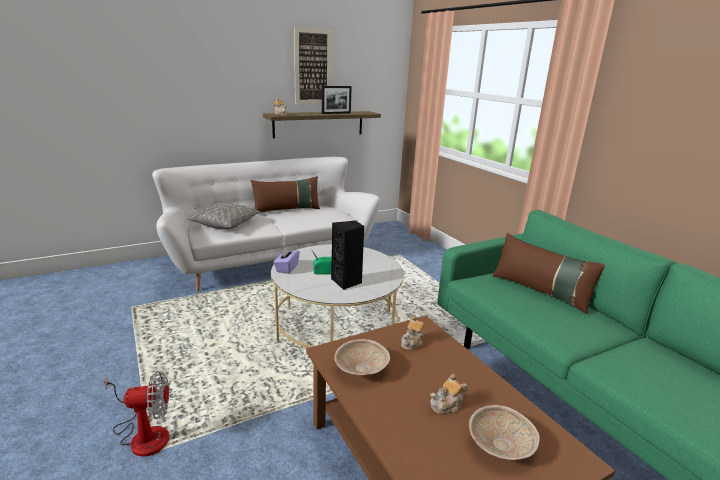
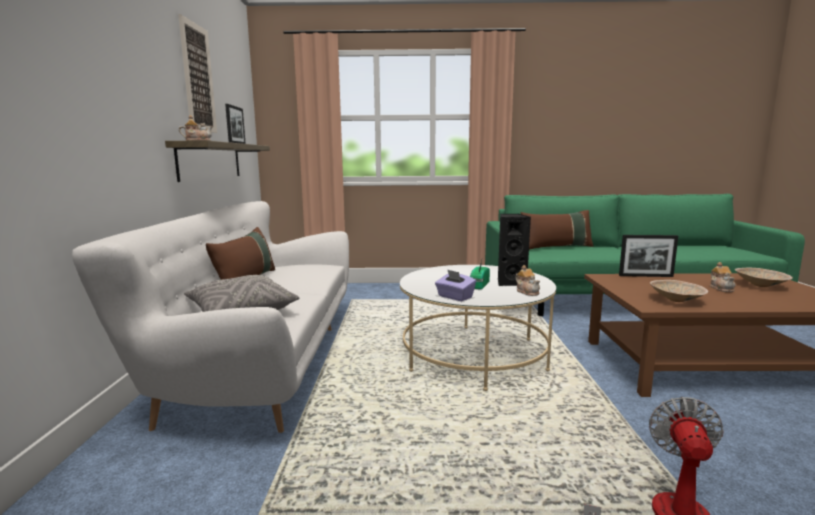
camera: 60 degrees left, 10 degrees down
teapot [401,316,425,350] -> teapot moved to [515,265,540,296]
none -> picture frame [619,235,678,277]

